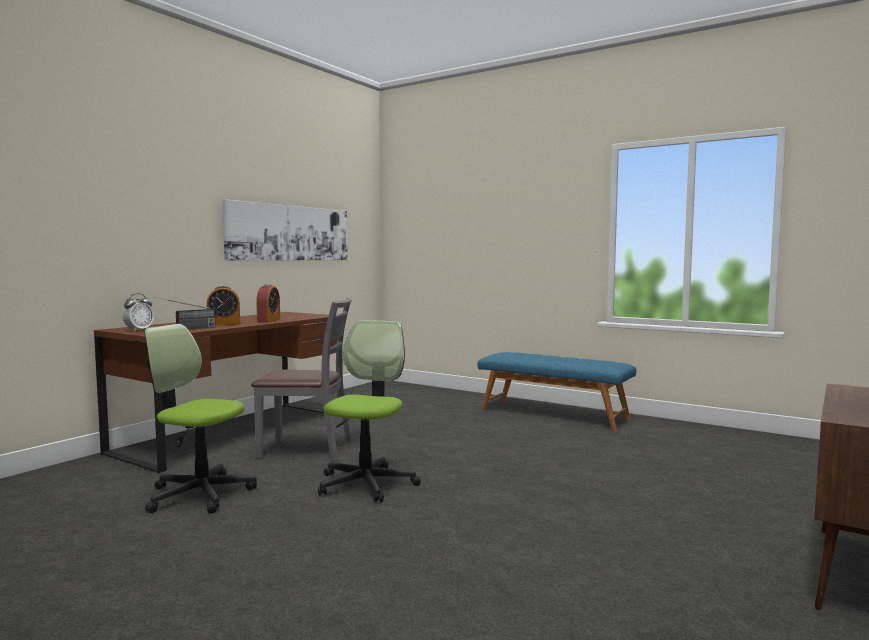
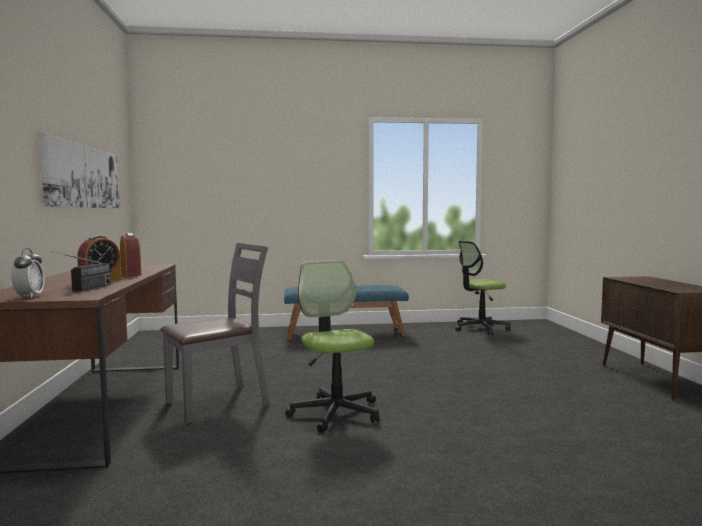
camera: 40 degrees left, 0 degrees up
office chair [144,324,257,513] -> office chair moved to [455,241,511,335]

